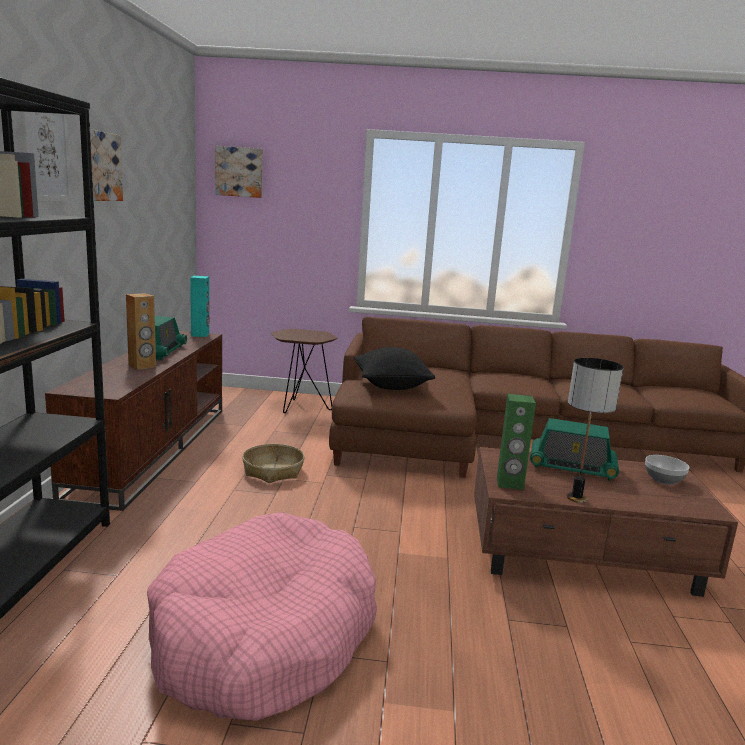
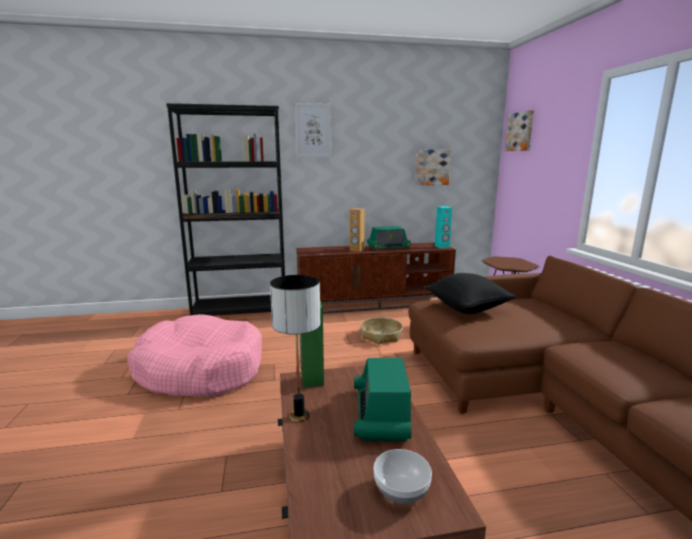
camera: 75 degrees right, 0 degrees up
picture [90,129,123,201] -> picture moved to [415,149,451,185]

